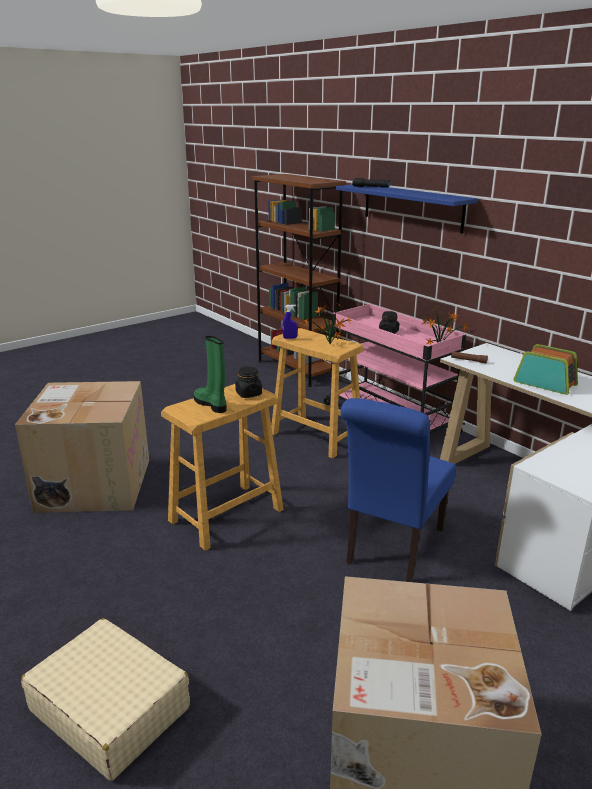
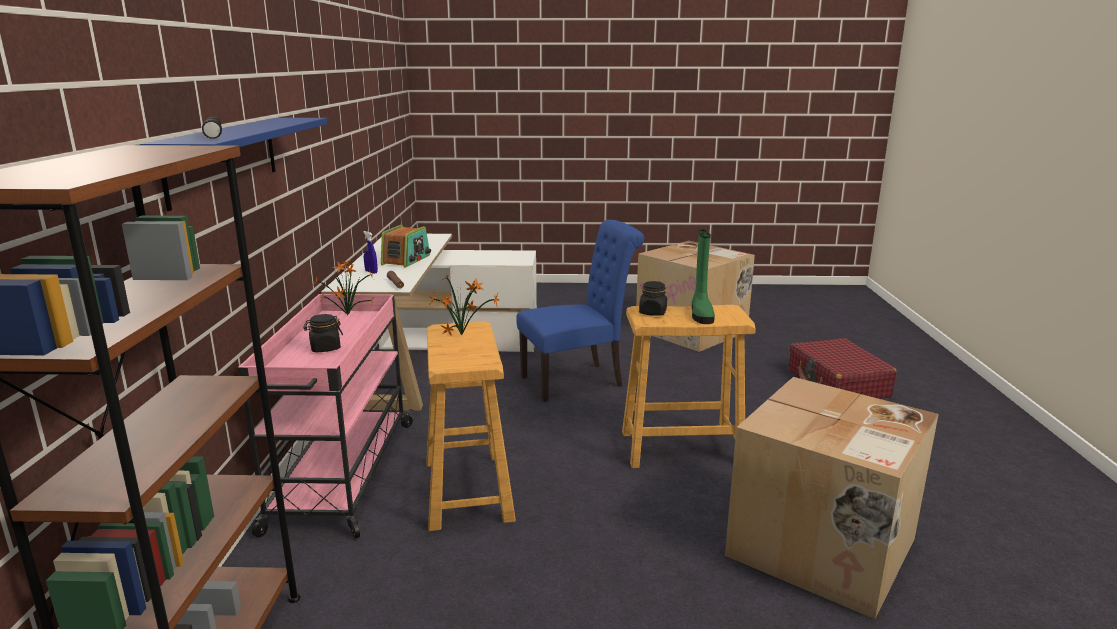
camera: 140 degrees left, 5 degrees down
beige suitcase [21,618,190,781] -> red suitcase [789,338,897,399]
blue spray bottle [282,305,298,339] -> blue spray bottle moved to [363,231,378,274]
radio [514,344,578,395] -> radio turned 150 degrees counterclockwise [381,225,431,267]

